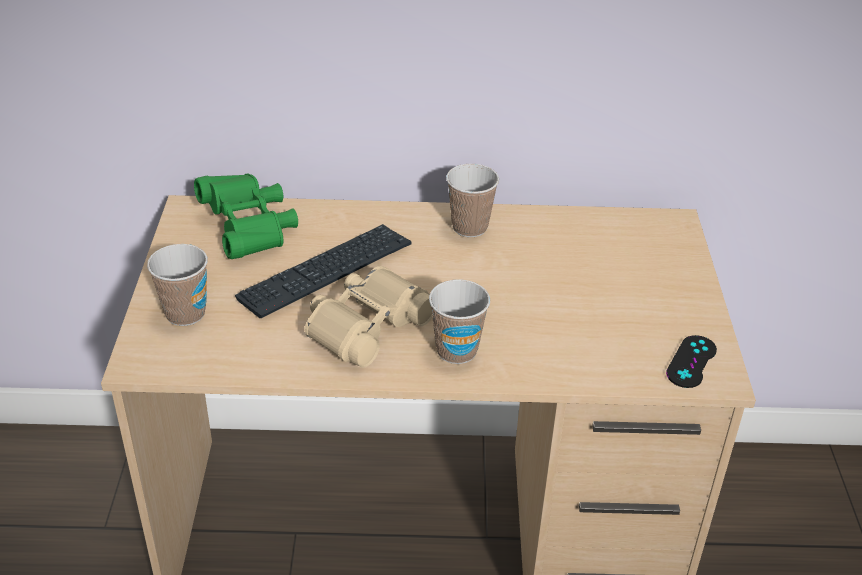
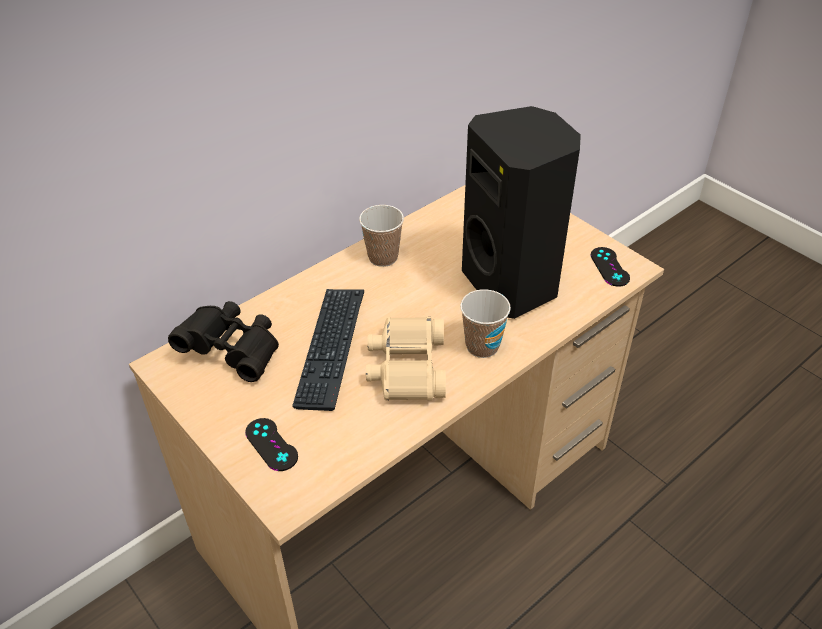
camera: 40 degrees left, 5 degrees up
cup [147,244,208,326] -> black game controller [245,418,298,471]
green binoculars [194,174,298,259] -> black binoculars [168,301,279,382]
none -> black speaker [462,106,581,319]

